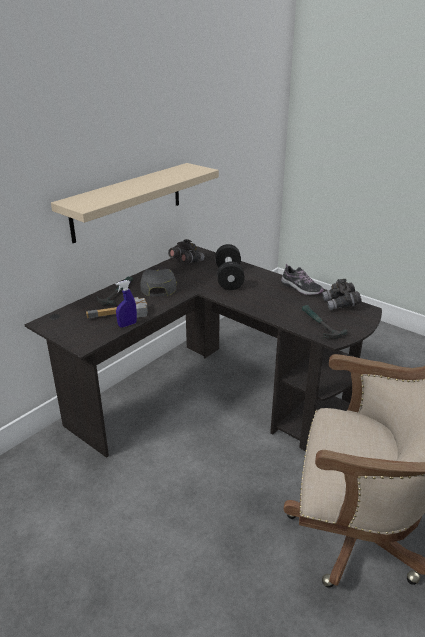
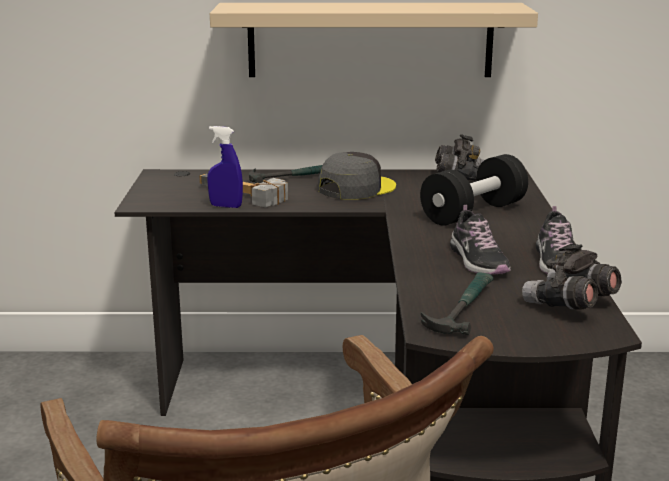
camera: 50 degrees right, 10 degrees down
none -> shoe [450,205,511,274]

